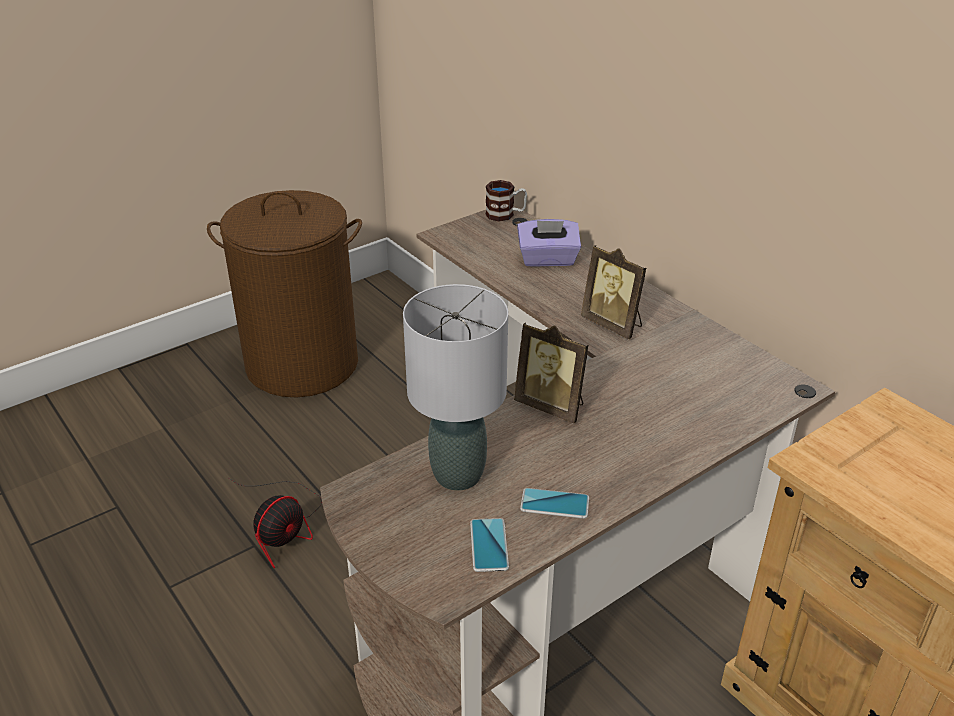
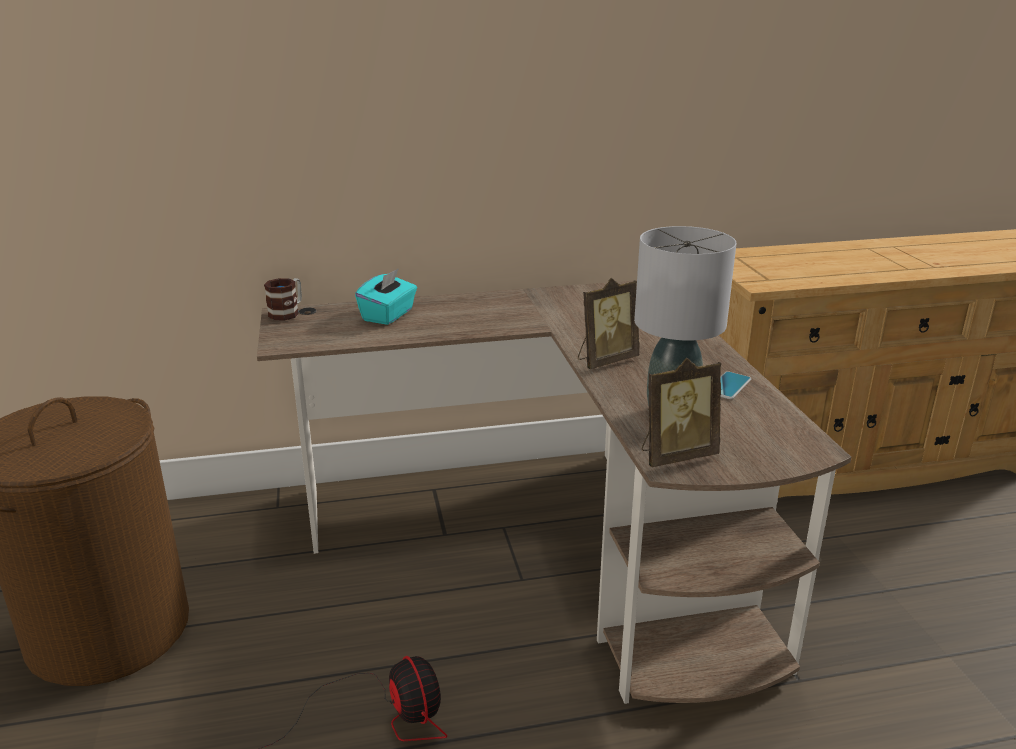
camera: 65 degrees left, 10 degrees down
phone [470,518,509,572] -> none
purple tissue box [517,219,581,267] -> turquoise tissue box [355,268,417,325]
picture frame [581,245,646,339] -> picture frame moved to [641,358,721,467]

